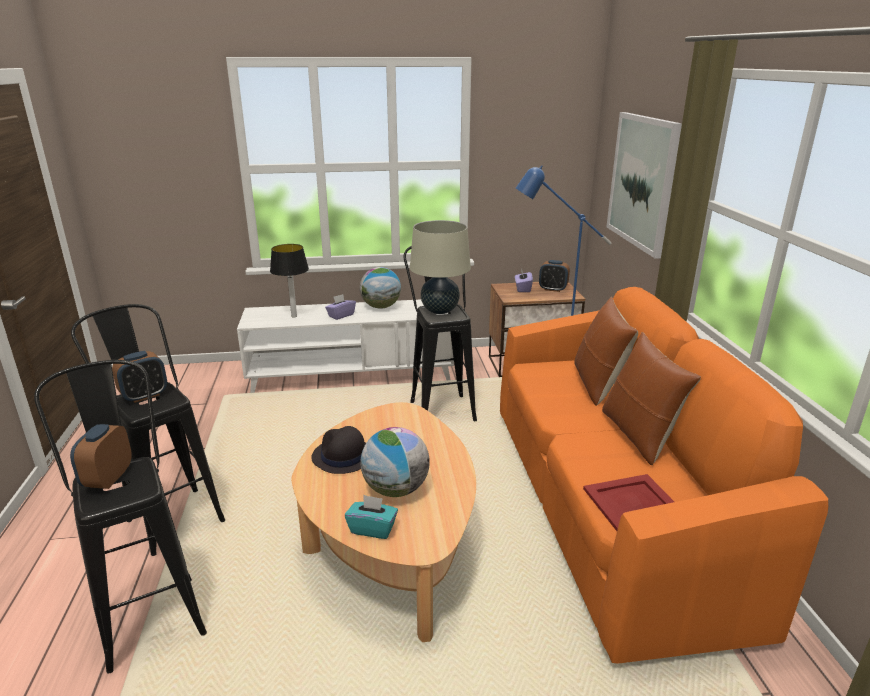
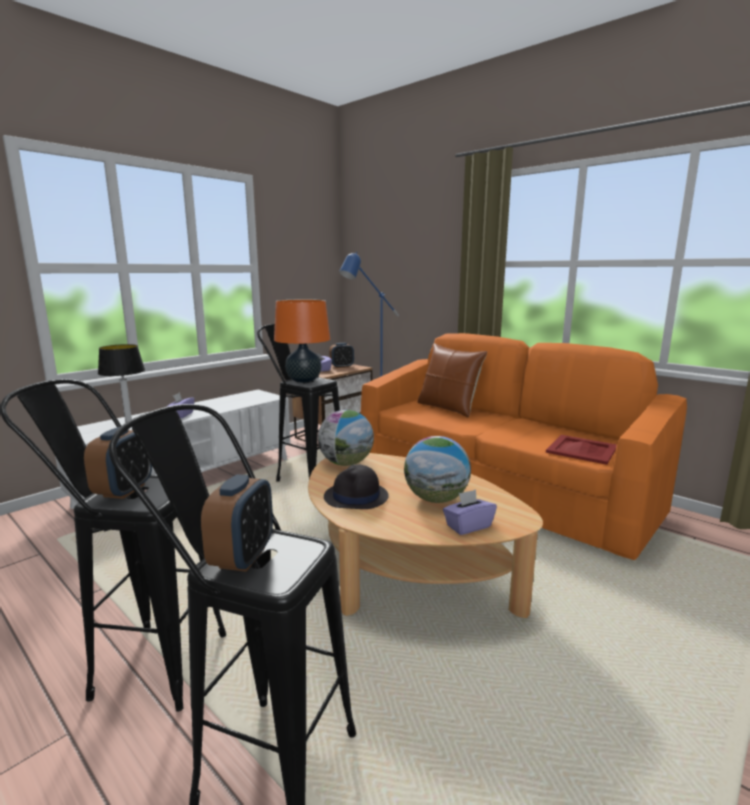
camera: 40 degrees left, 10 degrees down
alarm clock [70,424,132,489] -> alarm clock turned 135 degrees counterclockwise [201,474,273,572]
turquoise tissue box [345,495,398,539] -> purple tissue box [443,489,497,535]
globe [360,267,401,309] -> globe moved to [318,410,374,466]
beige table lamp [410,220,471,314] -> orange table lamp [274,299,330,383]
brown pillow [602,332,701,465] -> none
picture [607,112,682,259] -> none

